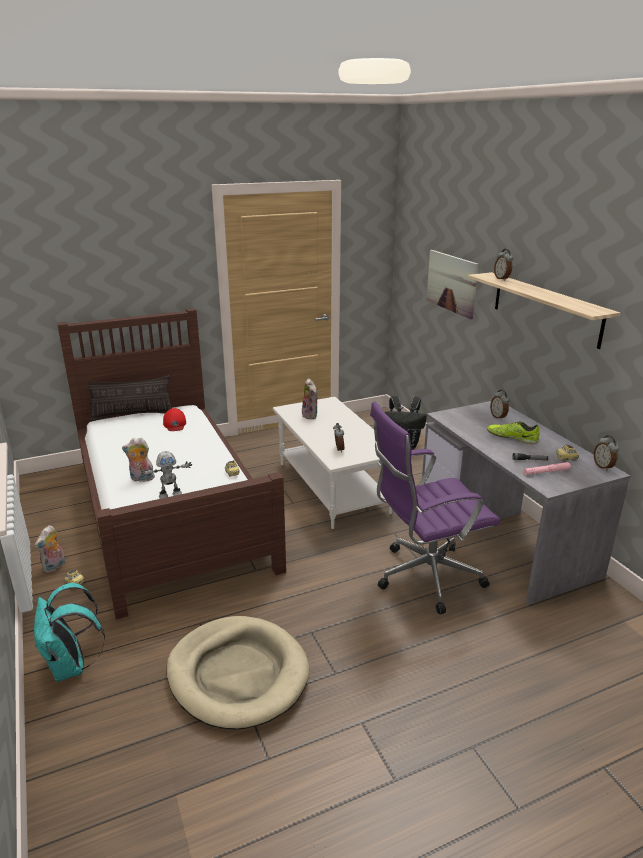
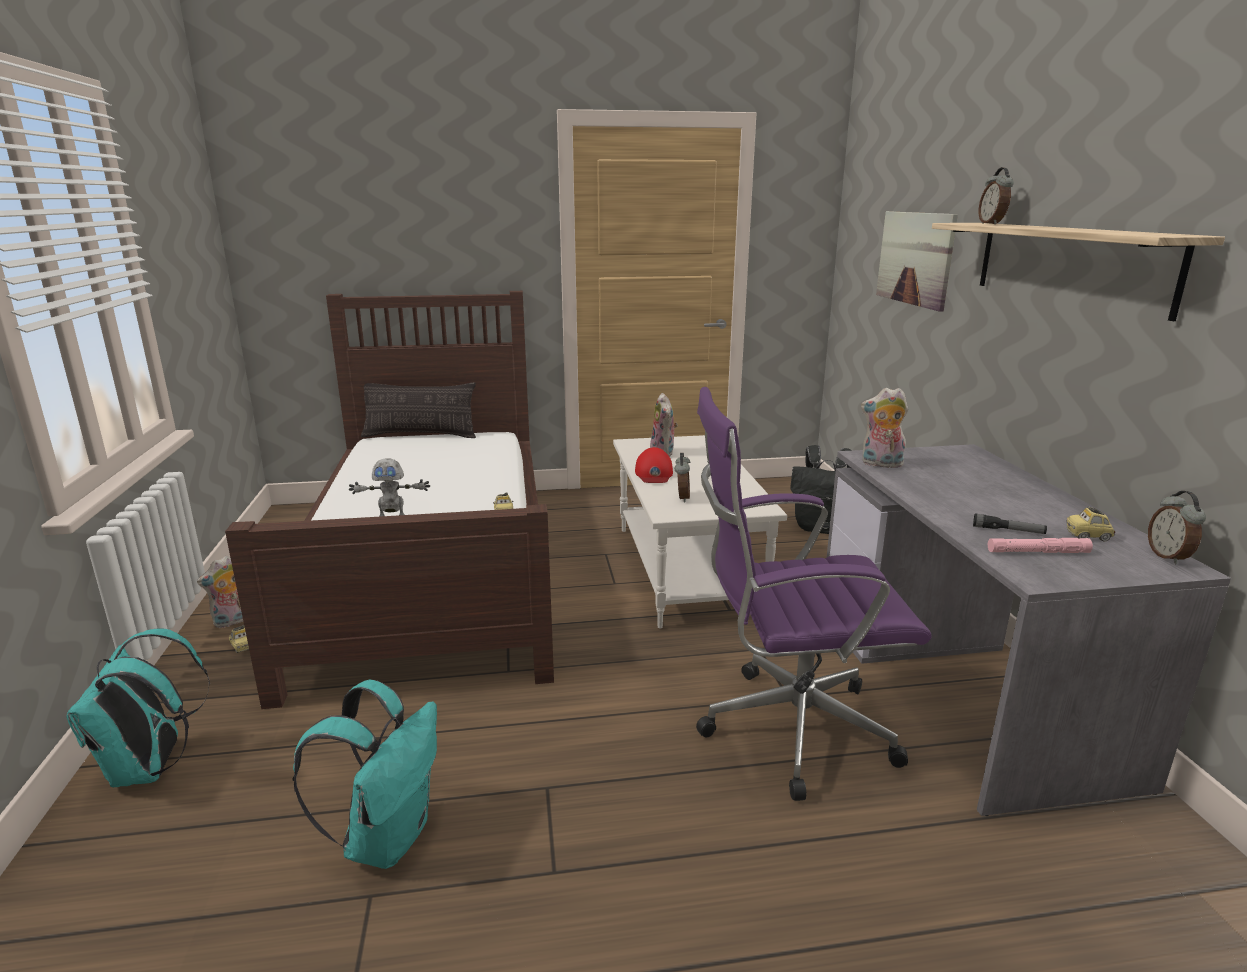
camera: 15 degrees right, 5 degrees down
plush toy [122,438,155,482] -> plush toy moved to [861,388,908,468]
red cap [163,408,186,431] -> red cap moved to [635,447,673,483]
beige dog bed [167,616,309,729] -> turquoise backpack [293,680,437,869]
shoe [487,421,539,444] -> none
alarm clock [490,390,510,420] -> none

